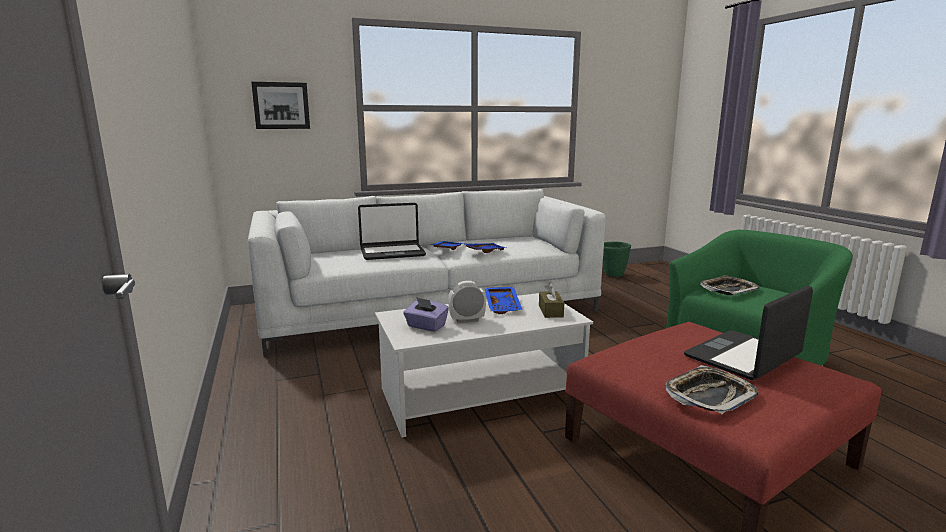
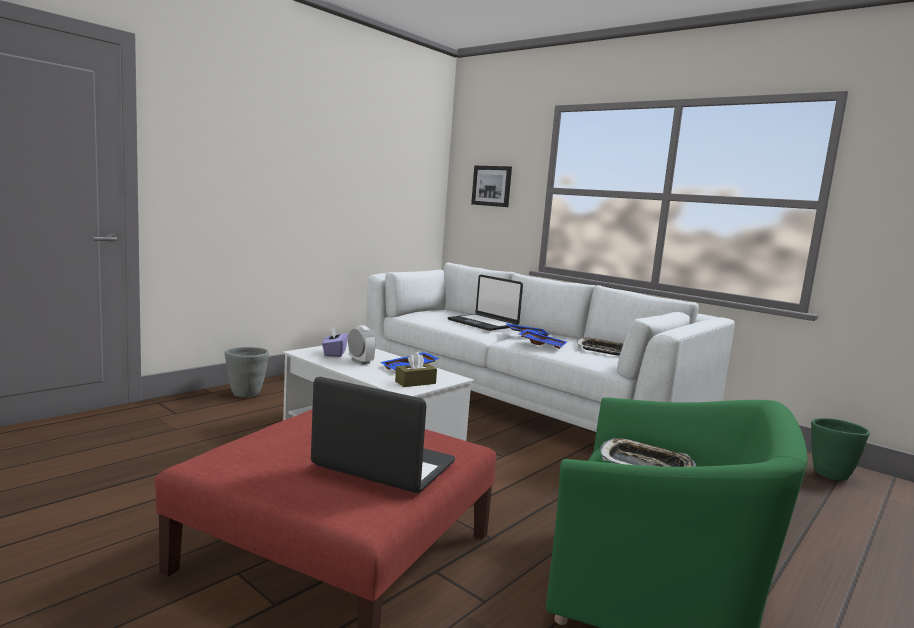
camera: 60 degrees right, 5 degrees down
tray [666,365,758,414] -> tray moved to [576,337,623,355]
none -> grey planter [225,347,269,397]

